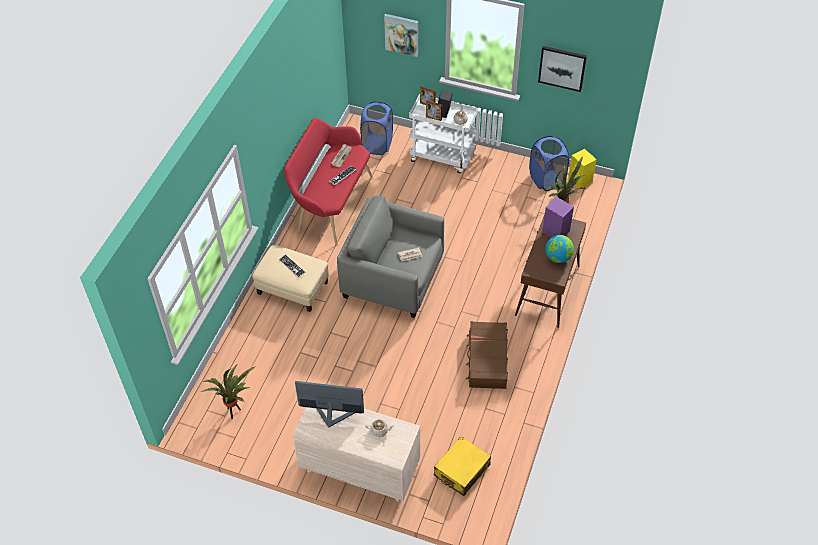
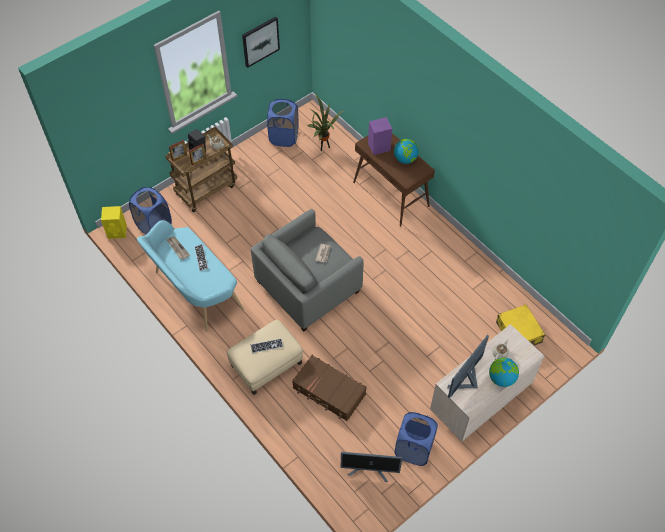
camera: 60 degrees left, 5 degrees up
potted plant [201,365,256,419] -> monitor [341,452,402,482]
red bench [284,118,373,245] -> turquoise bench [137,220,244,331]
picture [384,14,418,57] -> none
white cart [409,94,478,173] -> brown cart [165,127,237,212]
brown suitcase [466,321,508,389] -> brown suitcase moved to [292,355,367,421]
yellow speaker [568,149,597,188] -> yellow speaker moved to [101,206,127,239]
none -> blue laundry basket [394,412,438,466]
none -> globe [489,357,519,387]

